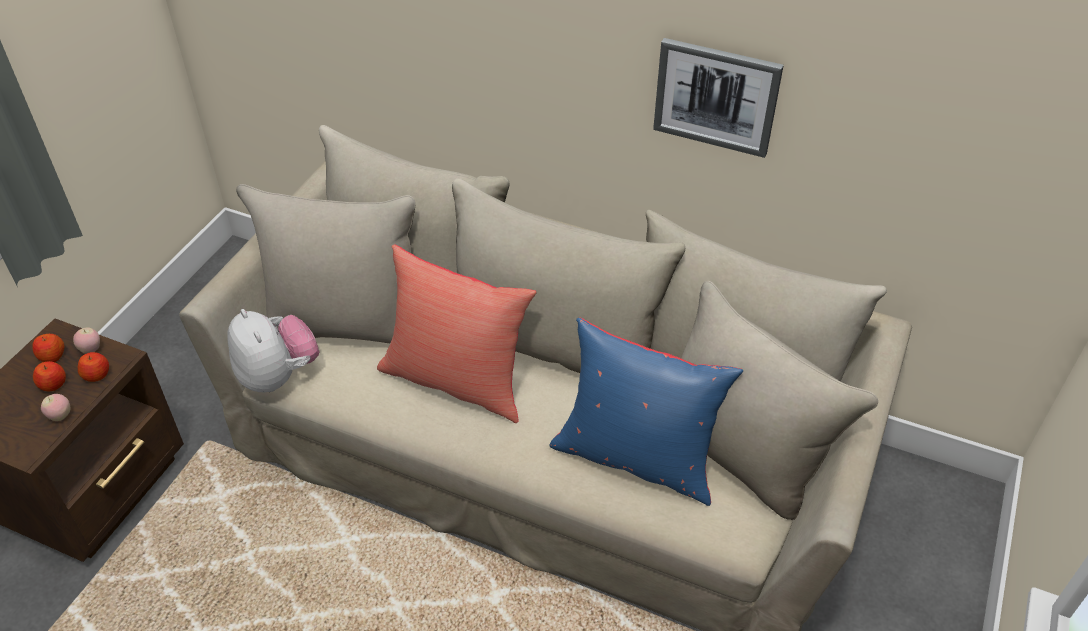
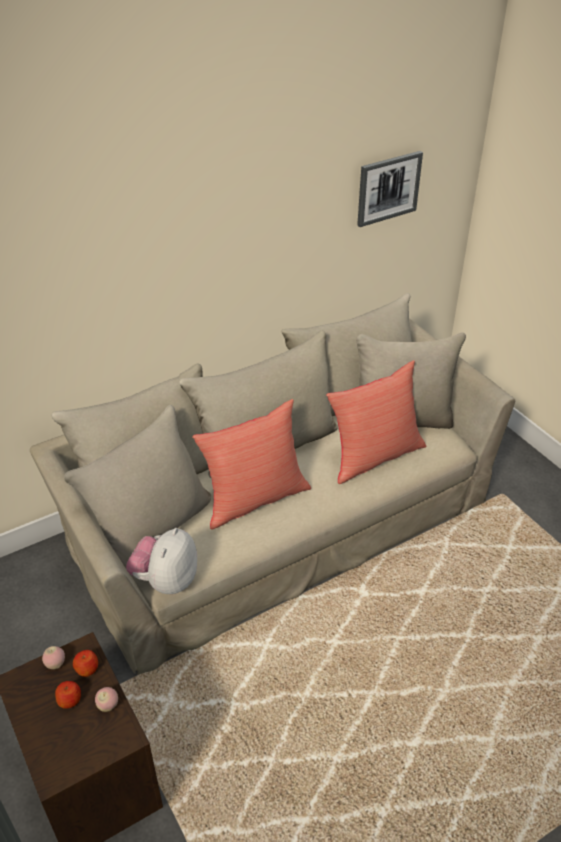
camera: 55 degrees left, 5 degrees down
apple [32,334,65,362] -> none
plush toy [227,309,320,392] -> plush toy turned 75 degrees counterclockwise [126,528,197,594]
blue pillow [550,318,743,506] -> red pillow [326,360,426,484]
picture [653,38,784,158] -> picture moved to [357,151,423,227]

